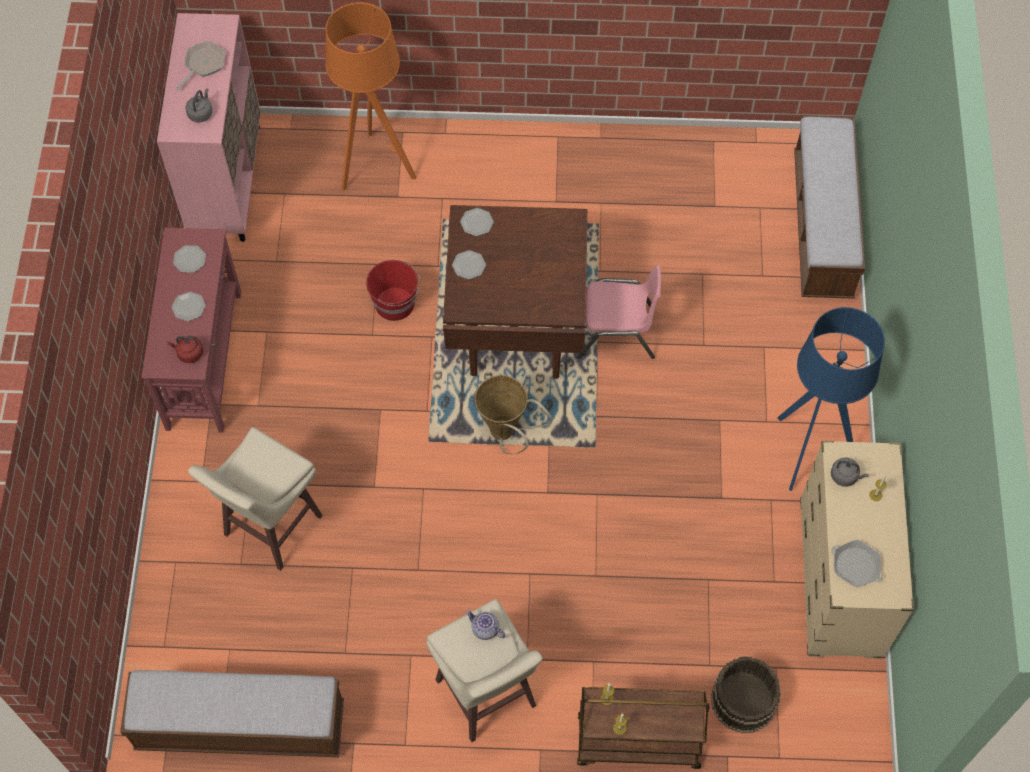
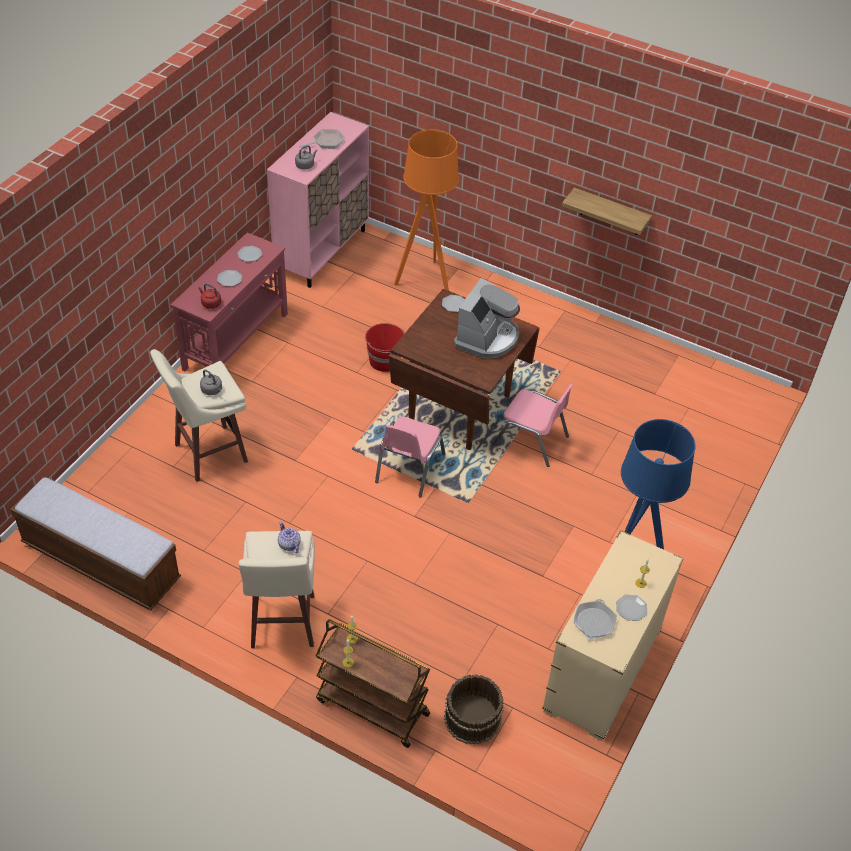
camera: 25 degrees right, 15 degrees down
plate [452,250,486,279] -> plate moved to [616,595,647,621]
basket [475,375,553,454] -> pink chair [375,416,445,498]
bench [794,116,865,299] -> none
grey kettle [831,457,869,487] -> grey kettle moved to [200,369,222,395]
frying pan [831,539,883,587] -> frying pan turned 45 degrees clockwise [574,599,617,640]
none -> coffee machine [454,278,520,358]
none -> shelf [562,188,652,235]

